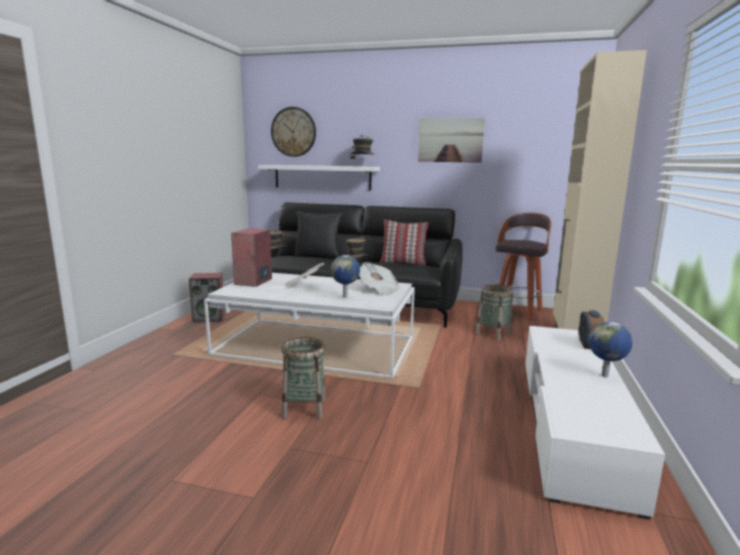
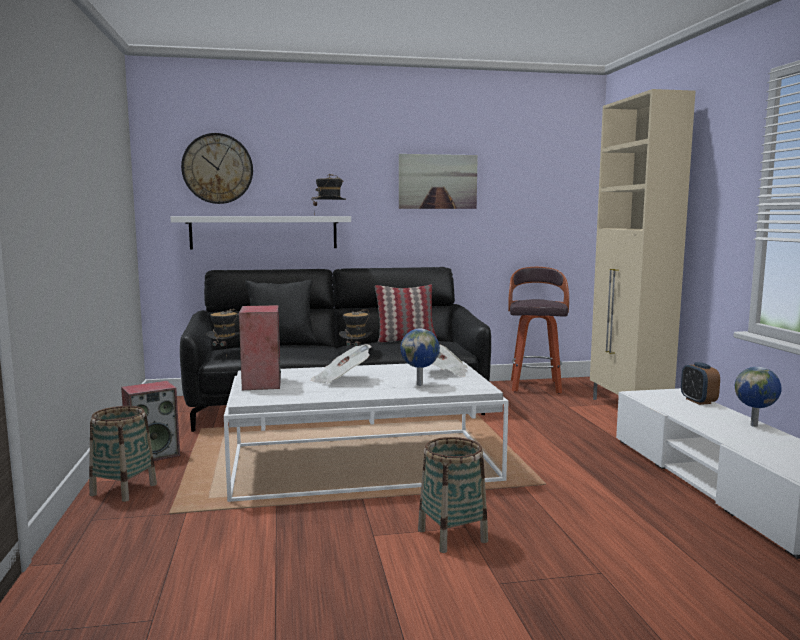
camera: 25 degrees left, 5 degrees down
basket [476,284,513,340] -> basket moved to [89,406,157,502]

